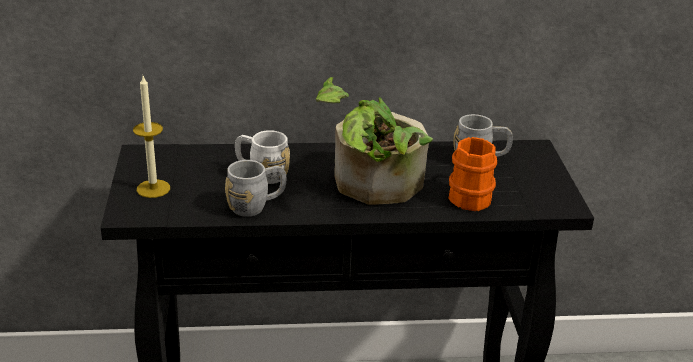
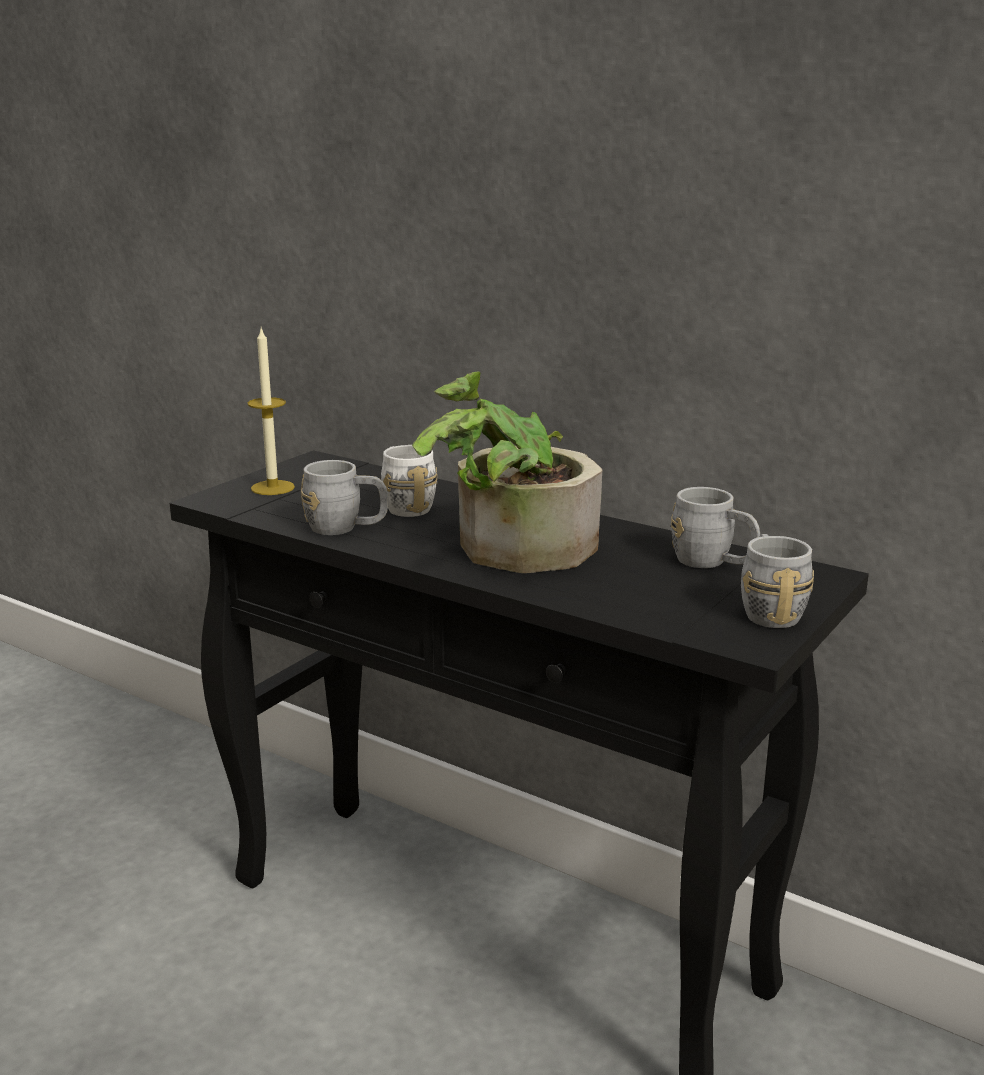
camera: 40 degrees right, 10 degrees down
orange mug [449,137,497,211] -> none
none -> grey mug [741,534,814,628]

